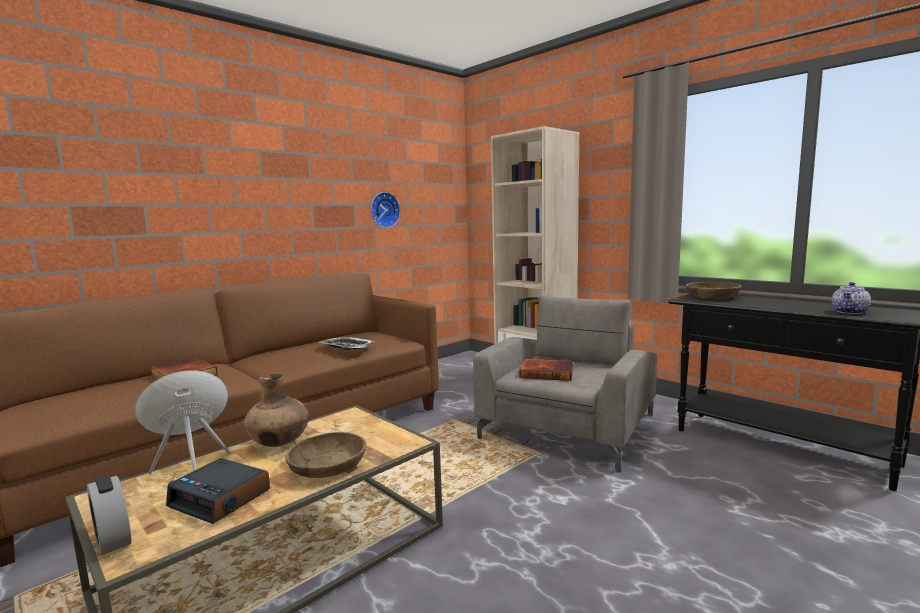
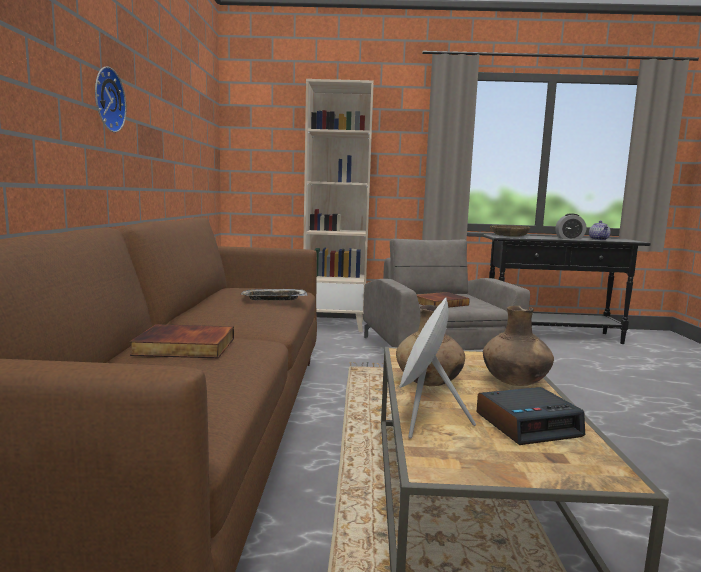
camera: 45 degrees left, 0 degrees up
alarm clock [87,475,131,555] -> alarm clock moved to [556,213,586,240]
brown bowl [285,432,366,478] -> brown vase [483,306,554,386]
wall clock [371,192,400,228] -> wall clock moved to [95,66,127,132]

